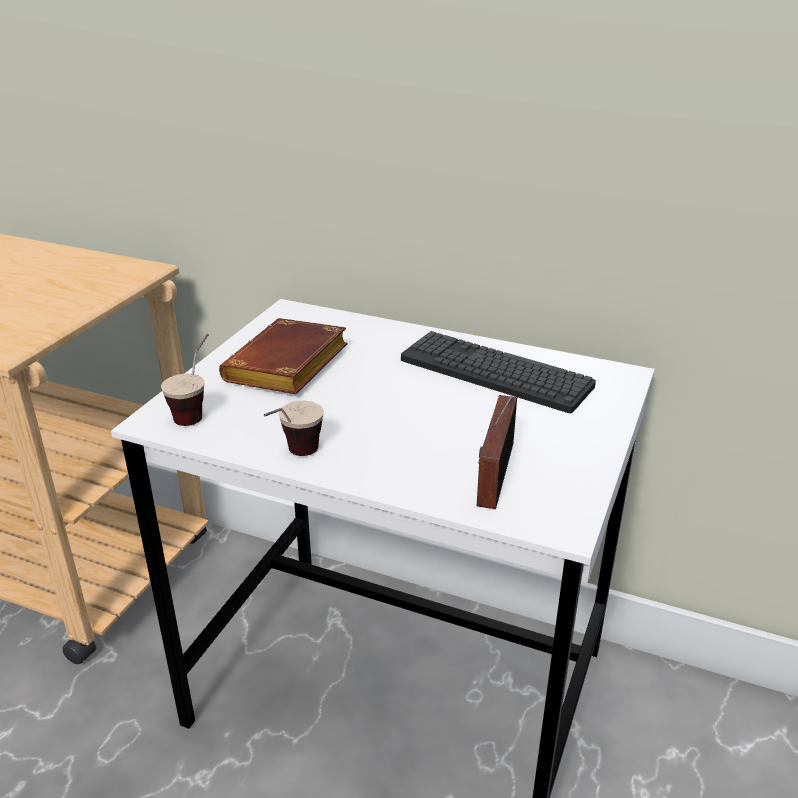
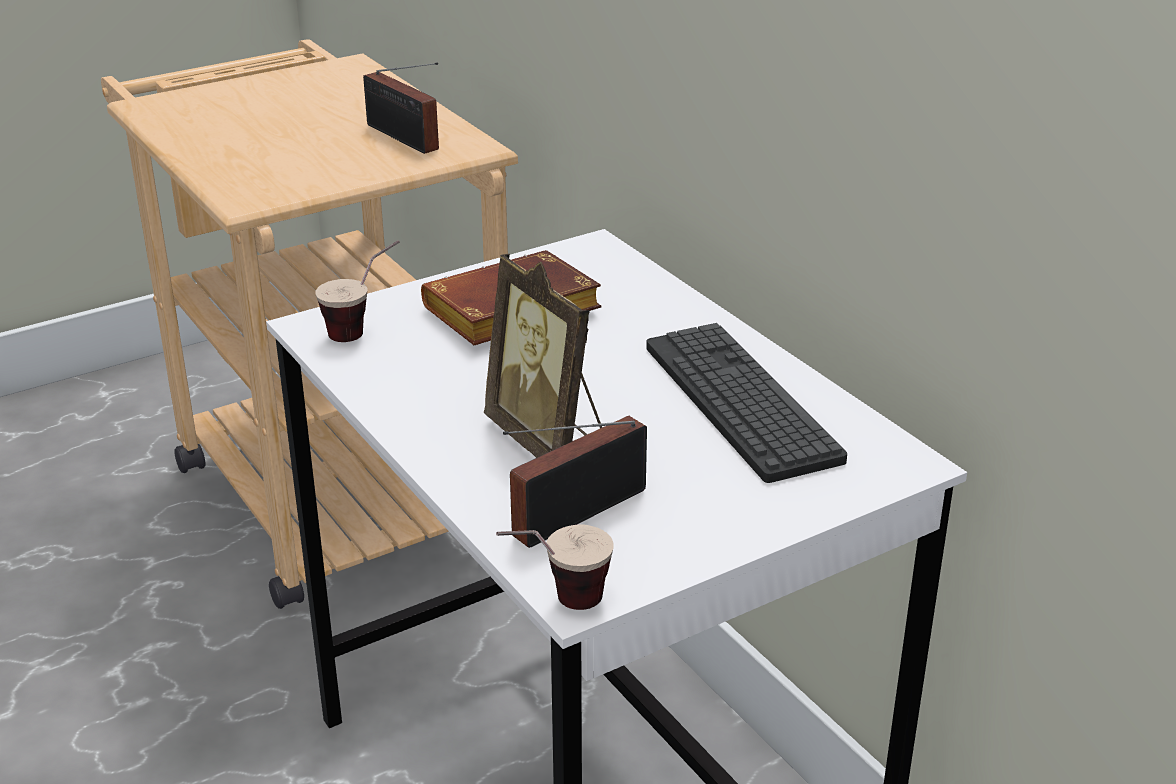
camera: 35 degrees right, 0 degrees up
cup [264,401,324,456] -> cup moved to [496,524,614,610]
none -> radio [363,63,439,154]
none -> picture frame [484,254,602,458]

